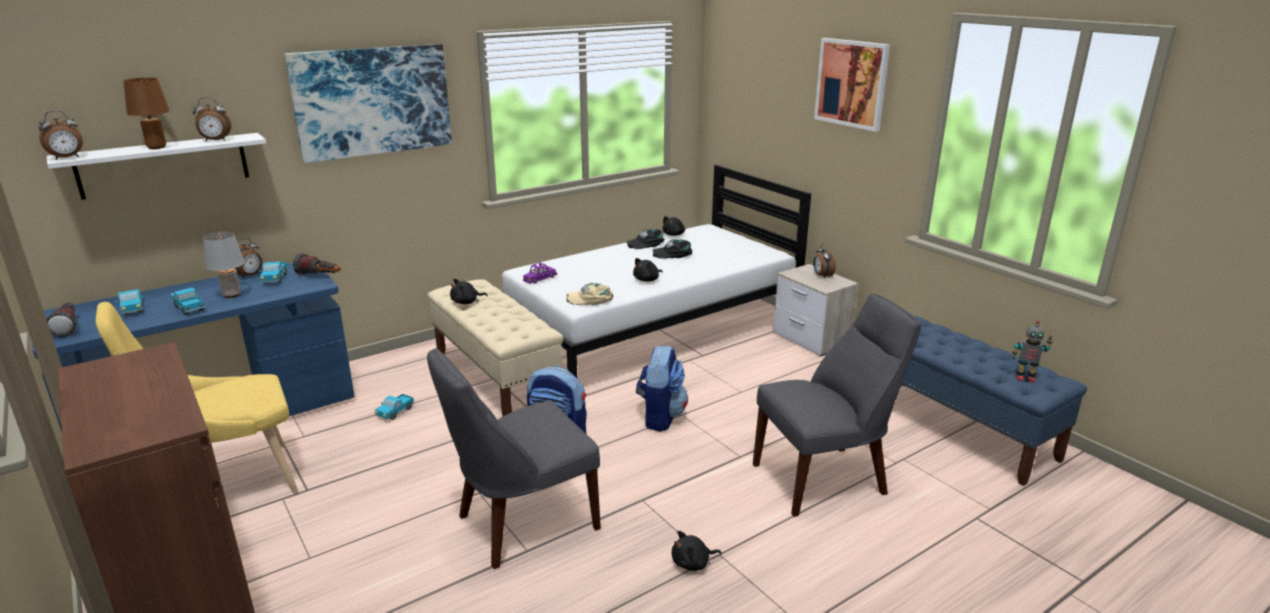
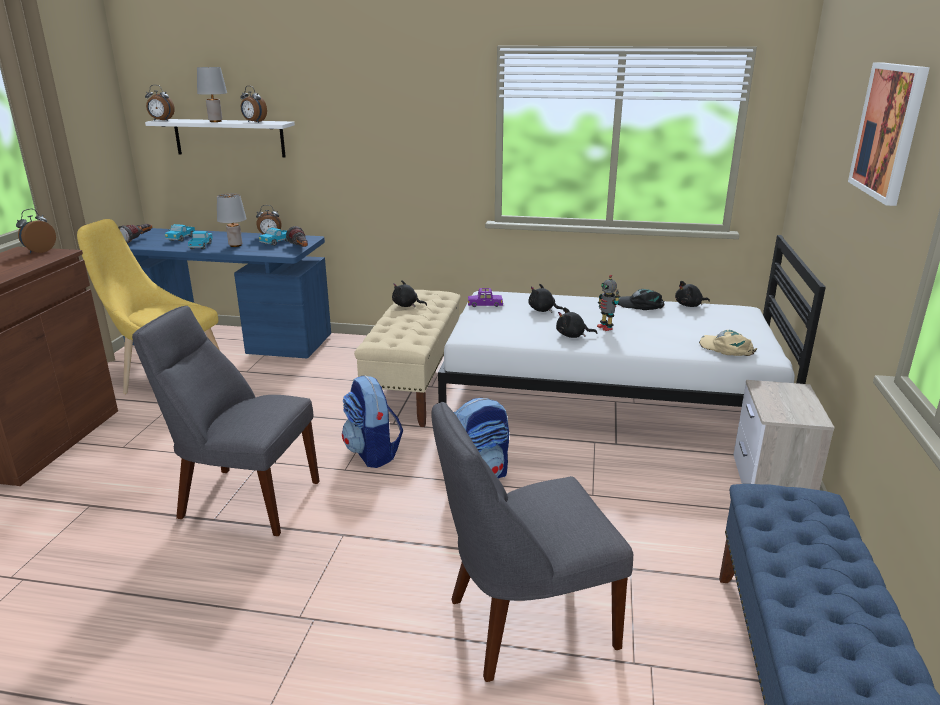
camera: 45 degrees right, 0 degrees up
brown table lamp [124,78,170,149] -> grey table lamp [197,67,227,122]
picture [284,44,452,163] -> none
toy truck [375,394,414,420] -> none
beige cap [566,283,613,305] -> beige cap moved to [699,330,757,356]
black cap [652,239,692,259] -> none
black plush toy [672,531,722,571] -> black plush toy moved to [528,284,565,313]
grey chair [753,294,921,517] -> grey chair turned 135 degrees clockwise [431,402,633,682]
alarm clock [814,243,836,279] -> alarm clock moved to [16,209,56,253]
toy robot [1012,321,1052,382] -> toy robot moved to [597,275,620,331]

